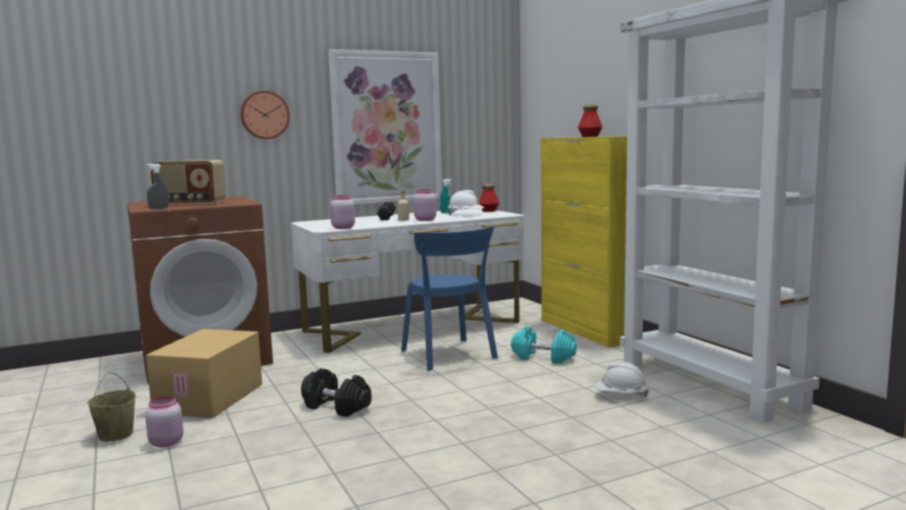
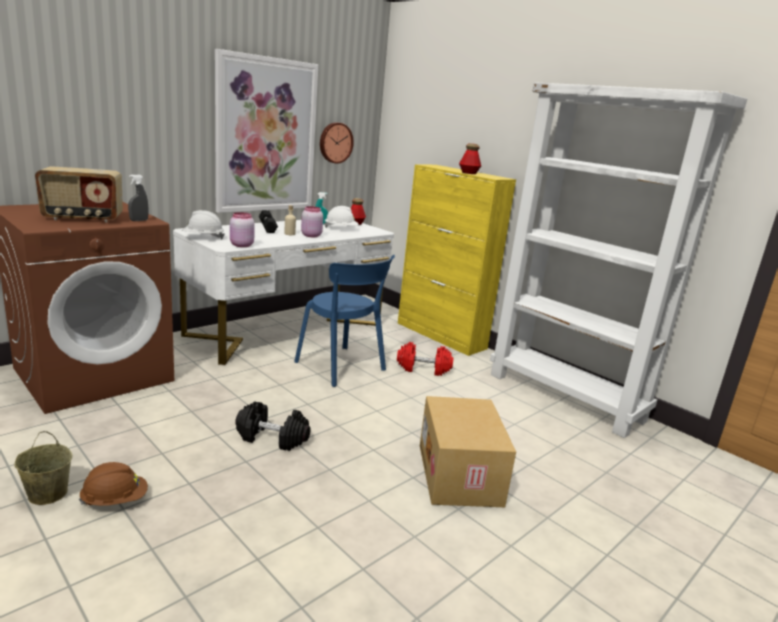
camera: 20 degrees left, 10 degrees up
pink jar [145,396,183,448] -> brown hard hat [79,462,148,506]
grey spray bottle [146,164,168,209] -> grey spray bottle moved to [128,175,148,221]
cardboard box [146,329,262,418] -> cardboard box moved to [420,396,516,507]
wall clock [240,91,290,139] -> wall clock moved to [320,122,354,164]
turquoise dumbbell [511,326,577,364] -> red dumbbell [397,342,453,376]
white hard hat [595,362,649,397] -> white hard hat moved to [182,210,225,239]

